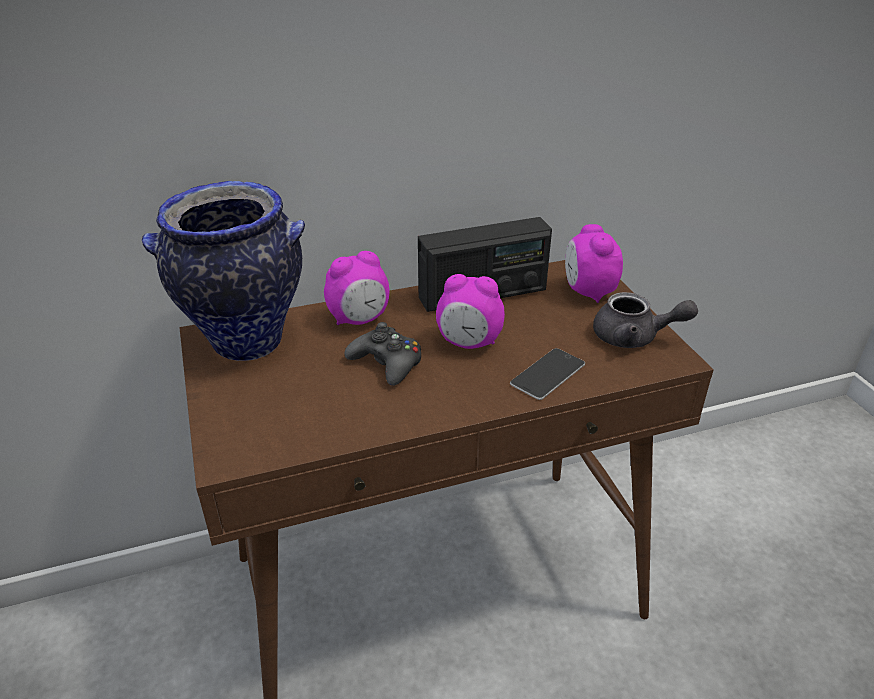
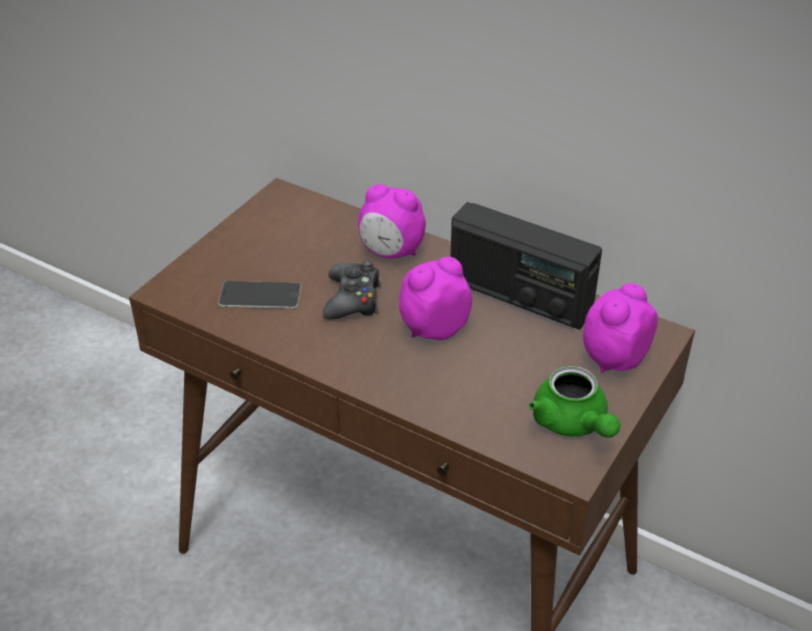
camera: 50 degrees right, 5 degrees up
vase [142,181,305,361] -> none
alarm clock [436,274,505,349] -> alarm clock turned 90 degrees clockwise [399,257,472,340]
phone [510,348,585,400] -> phone moved to [218,281,301,309]
grey teapot [593,292,698,348] -> green teapot [529,366,620,438]

